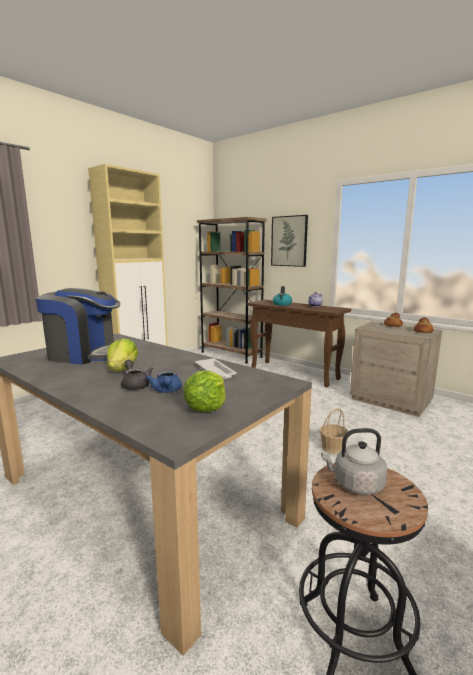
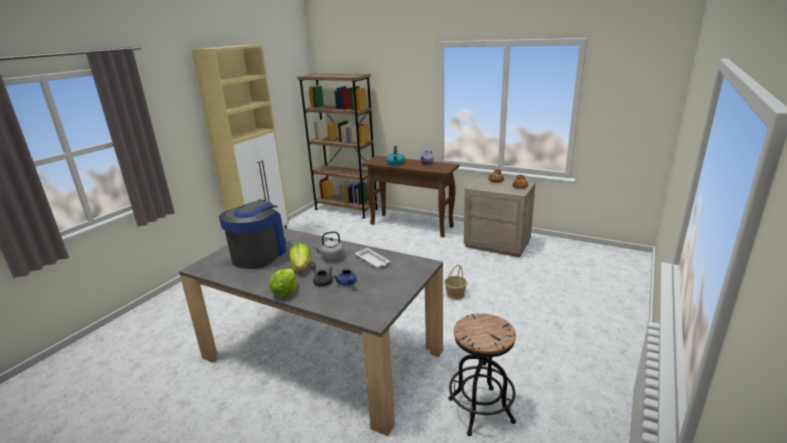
camera: 10 degrees left, 10 degrees up
coffee machine [36,288,121,365] -> coffee machine turned 75 degrees counterclockwise [219,200,286,269]
lettuce [183,370,226,412] -> lettuce moved to [269,269,297,296]
picture [271,215,308,267] -> none
grey kettle [321,428,387,495] -> grey kettle moved to [313,231,344,261]

